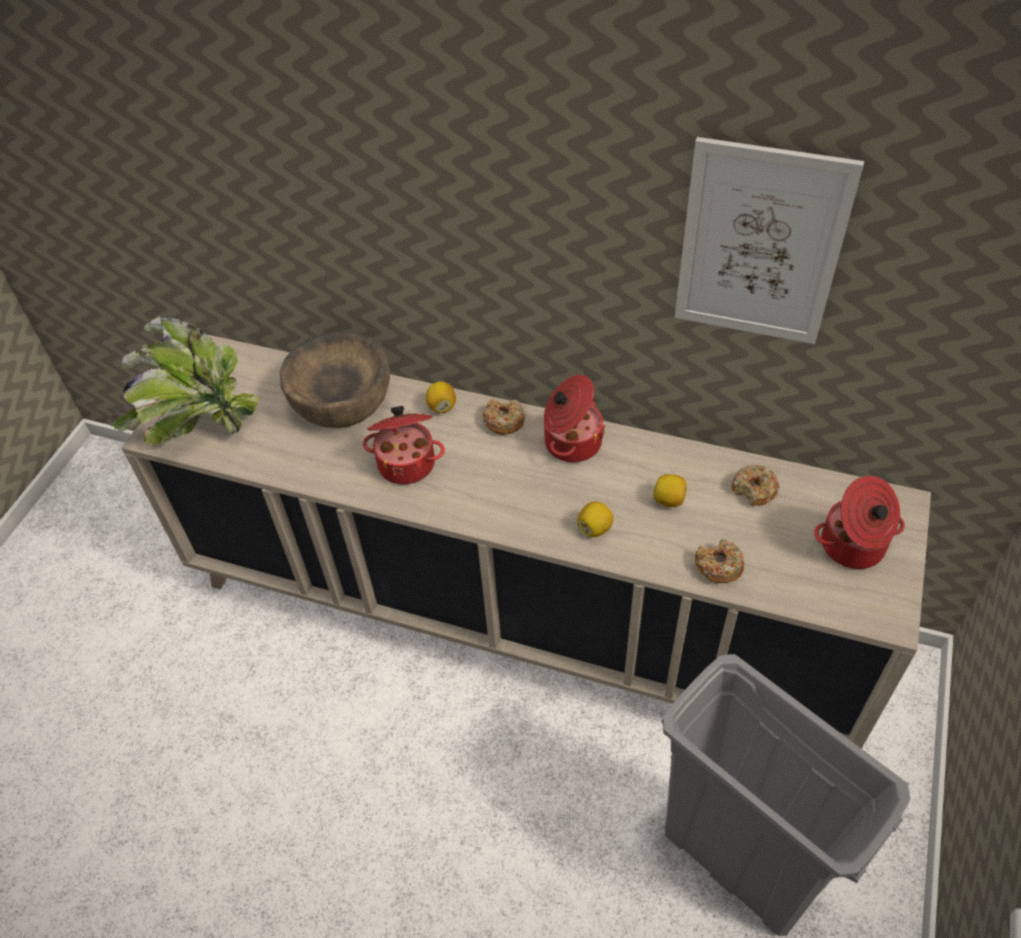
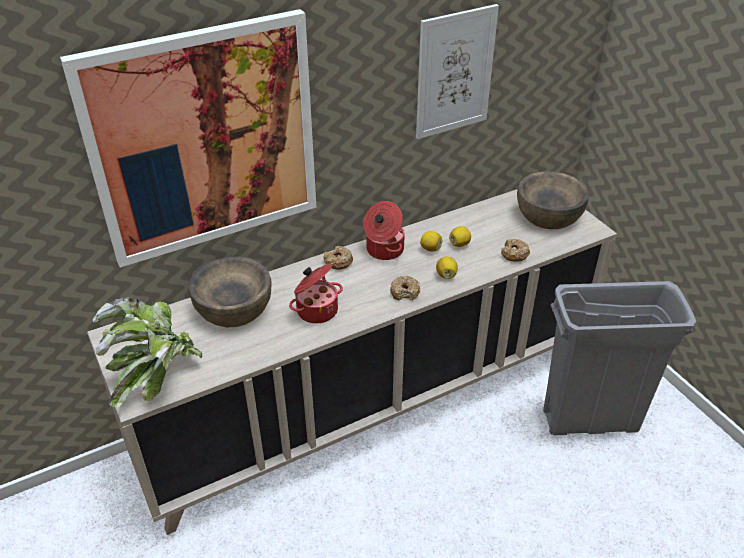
camera: 50 degrees left, 10 degrees down
lemon [425,382,456,413] -> lemon moved to [420,231,442,252]
donut [732,465,780,506] -> donut moved to [390,276,420,300]
cooking pot [814,476,905,569] -> brown bowl [517,172,589,229]
none -> picture [60,9,316,268]

